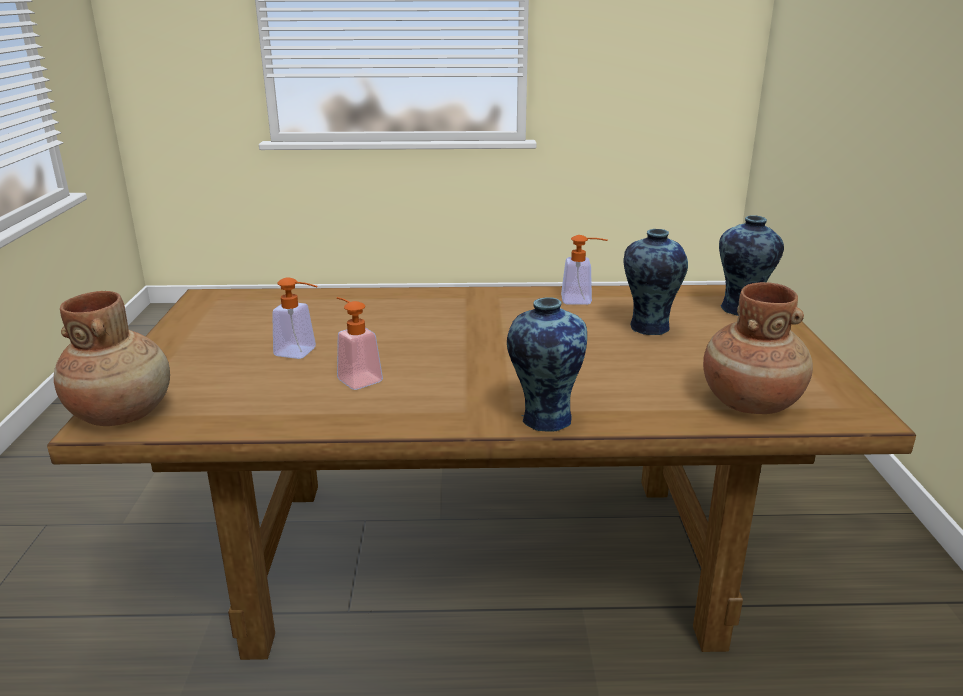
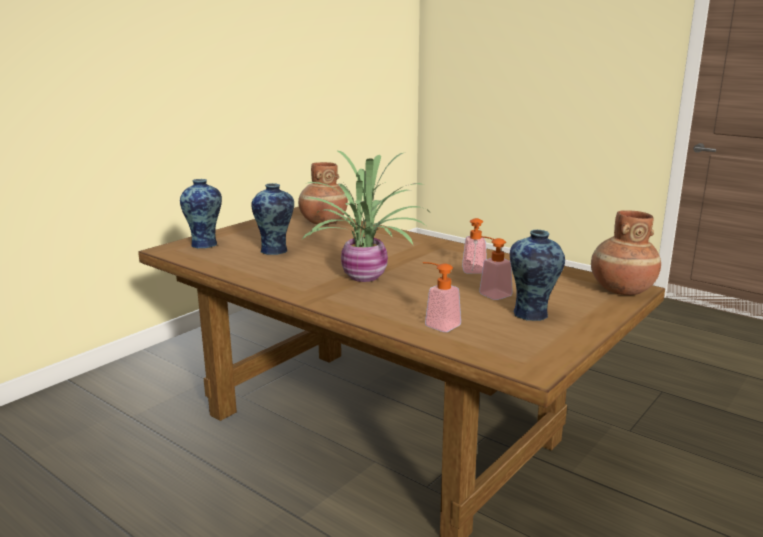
camera: 140 degrees left, 5 degrees down
vase [507,297,587,432] -> vase moved to [510,230,565,321]
soap dispenser [561,235,608,305] -> soap dispenser moved to [423,262,461,332]
none -> potted plant [302,150,428,282]

